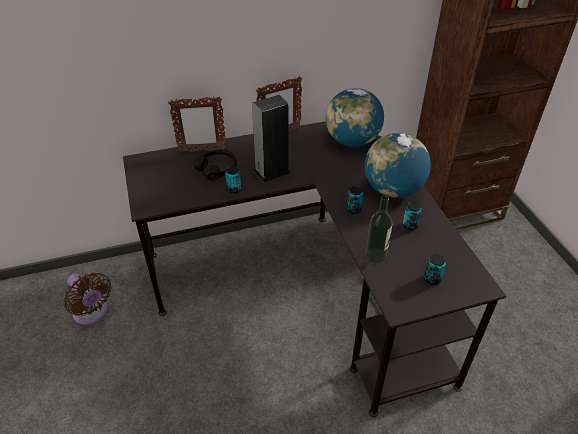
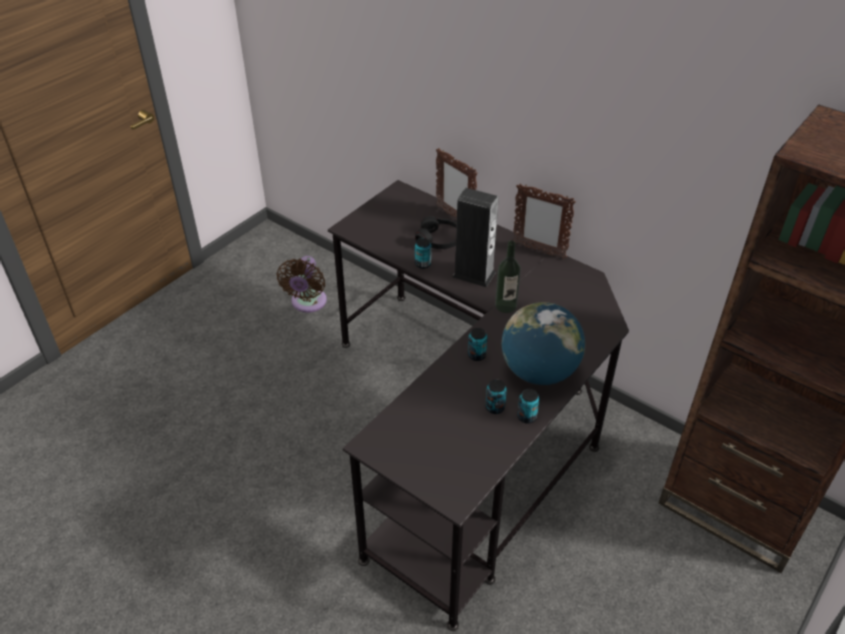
camera: 55 degrees right, 0 degrees up
globe [326,88,384,147] -> none
bottle [366,195,392,263] -> bottle moved to [495,241,521,313]
can [424,254,446,285] -> can moved to [517,389,540,424]

